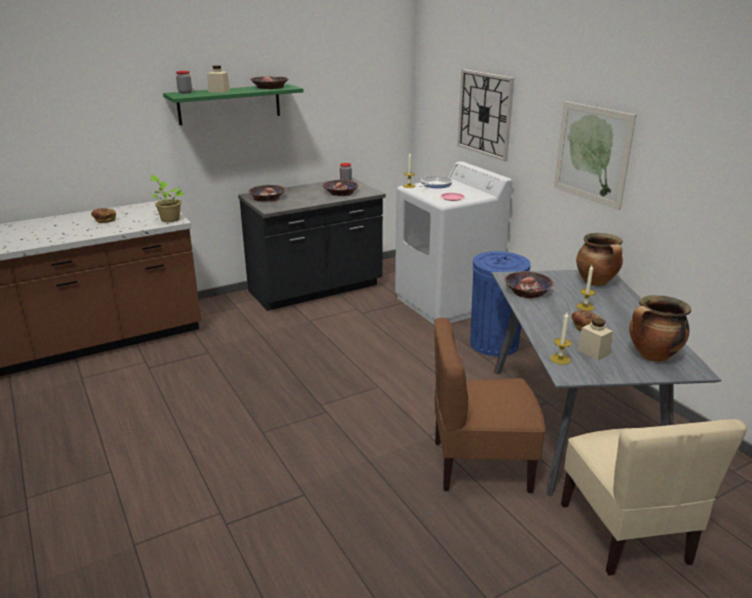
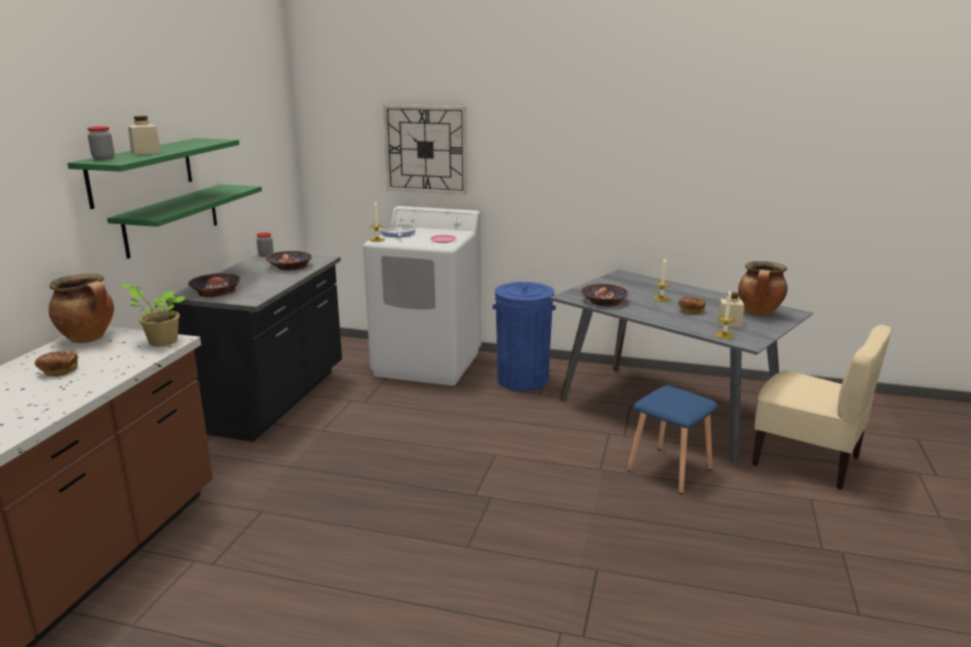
camera: 45 degrees left, 5 degrees down
bowl [250,76,288,89] -> none
brown chair [434,318,545,493] -> blue stool [627,386,718,494]
picture [554,101,636,210] -> none
cooking pot [576,233,623,286] -> cooking pot moved to [49,274,114,343]
none -> green shelf [107,184,262,259]

